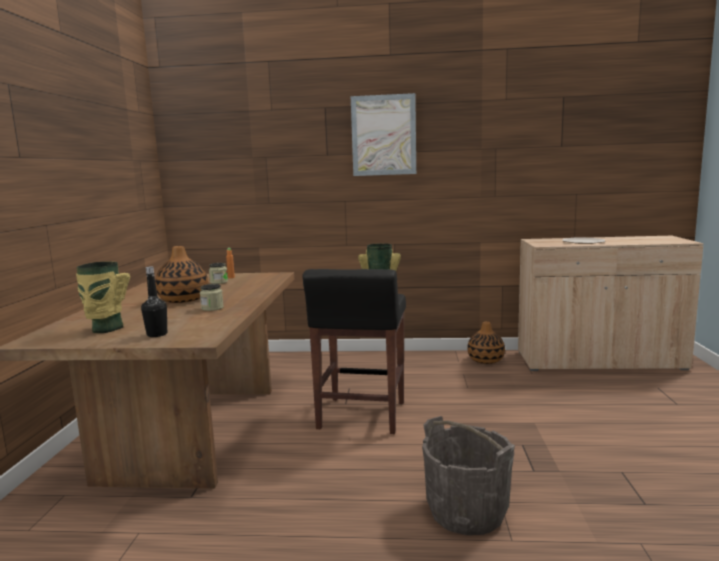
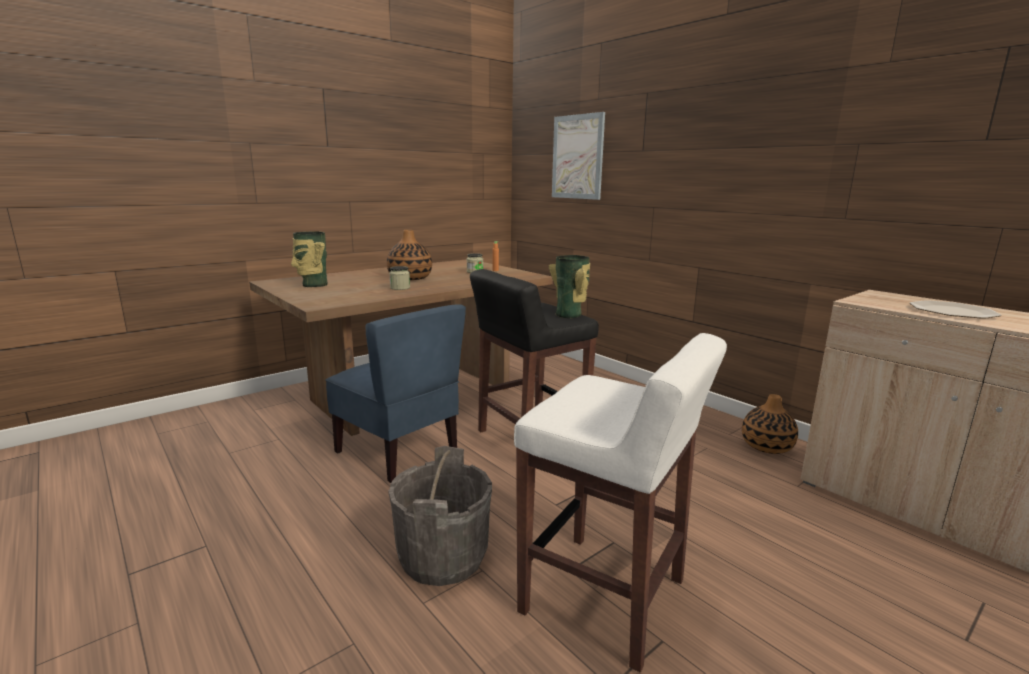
camera: 45 degrees right, 5 degrees up
black bottle [141,266,167,337] -> none
picture [351,93,416,176] -> picture moved to [552,112,605,200]
none -> blue chair [326,304,466,483]
none -> white stool [514,333,727,673]

